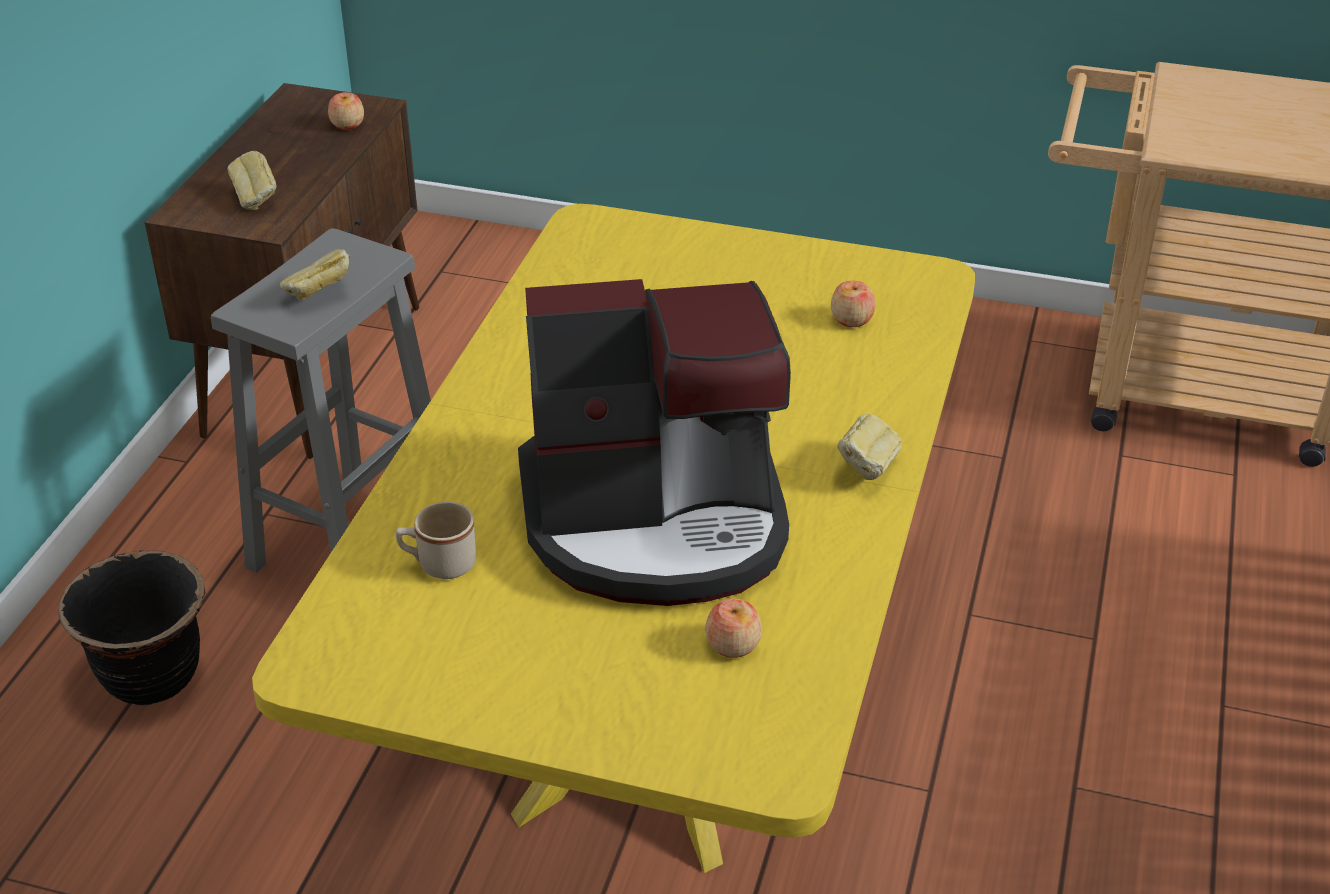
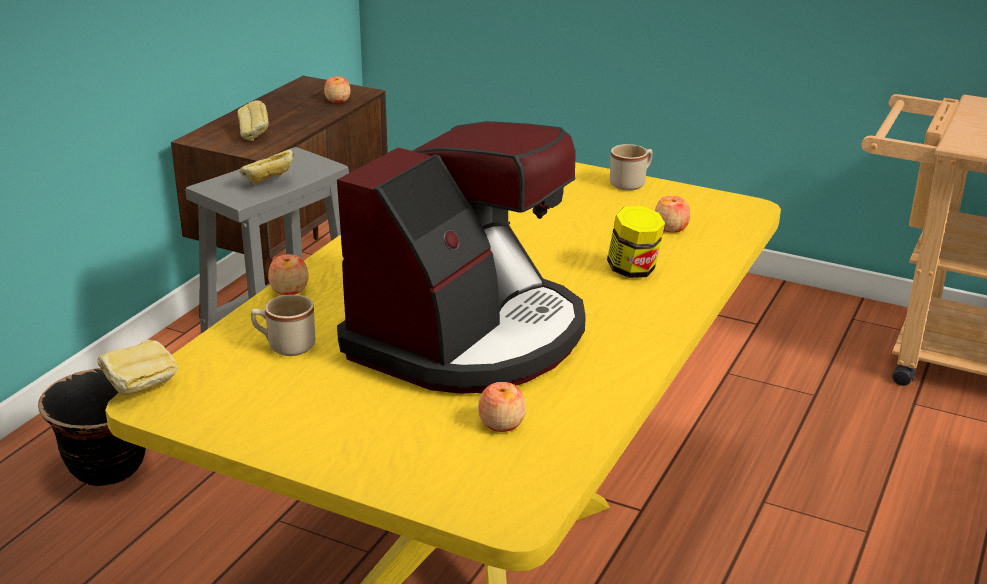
camera: 10 degrees right, 10 degrees down
coffee machine [518,279,791,606] -> coffee machine turned 60 degrees counterclockwise [337,121,586,394]
bread [837,414,902,480] -> bread moved to [98,340,177,395]
none -> apple [268,254,308,295]
none -> jar [607,206,665,278]
none -> beige mug [610,144,653,191]

